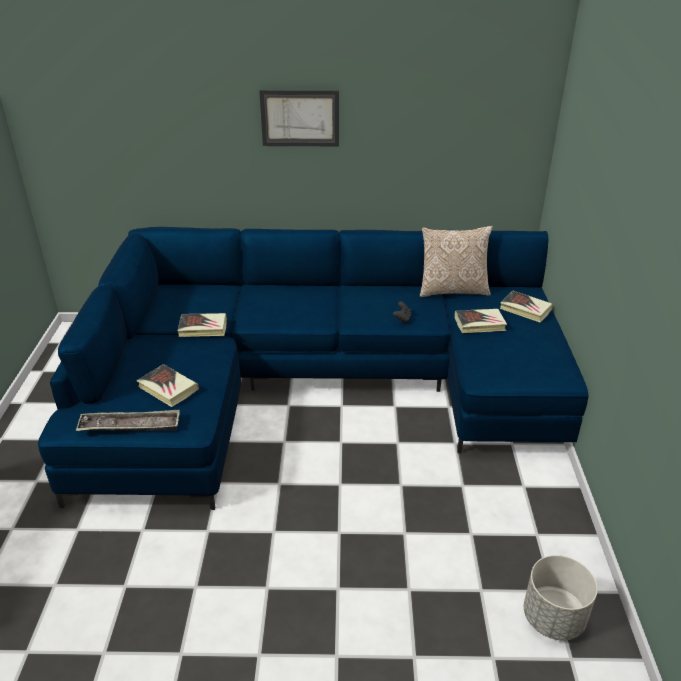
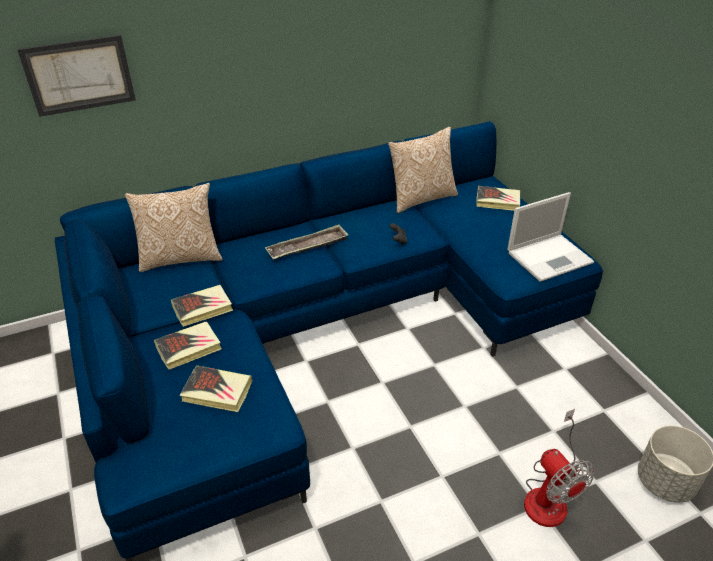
camera: 25 degrees left, 5 degrees up
tray [76,409,180,431] -> tray moved to [265,224,348,260]
picture [259,90,339,146] -> picture moved to [17,35,136,117]
book [454,309,507,333] -> book moved to [154,321,222,370]
none -> pillow [125,183,223,272]
none -> laptop [507,192,594,282]
none -> fan [524,409,595,527]

